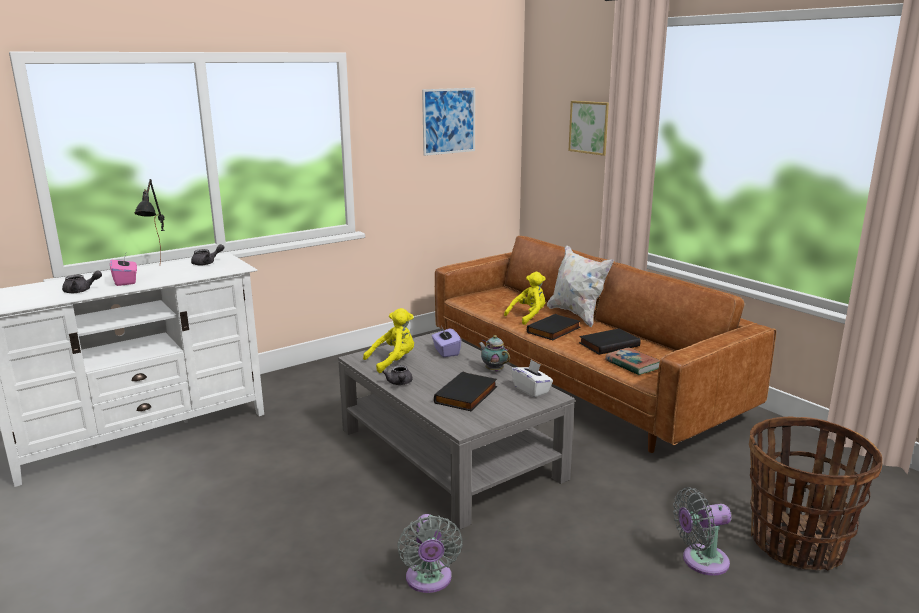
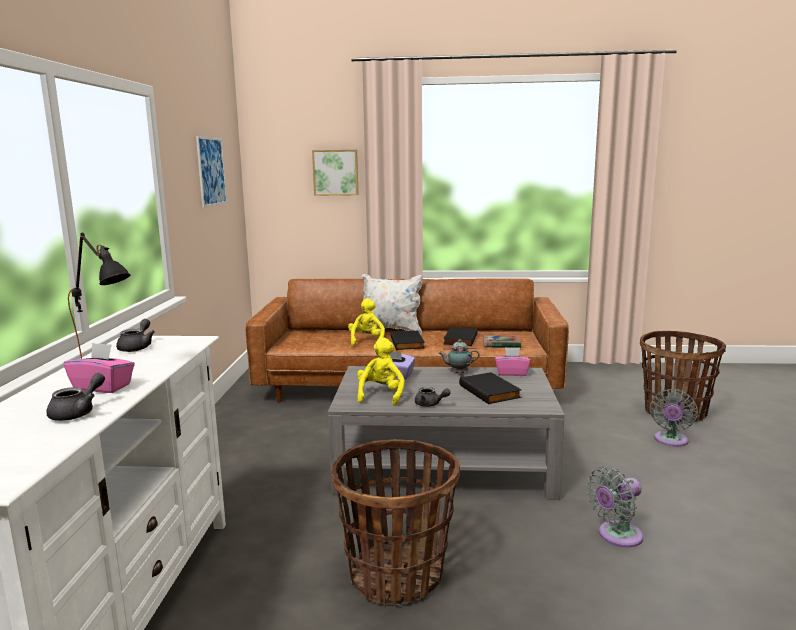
camera: 50 degrees left, 5 degrees down
grey fan [397,514,463,593] -> grey fan turned 120 degrees clockwise [587,466,643,548]
white tissue box [511,359,553,398] -> pink tissue box [495,347,531,376]
none -> basket [332,439,460,605]

